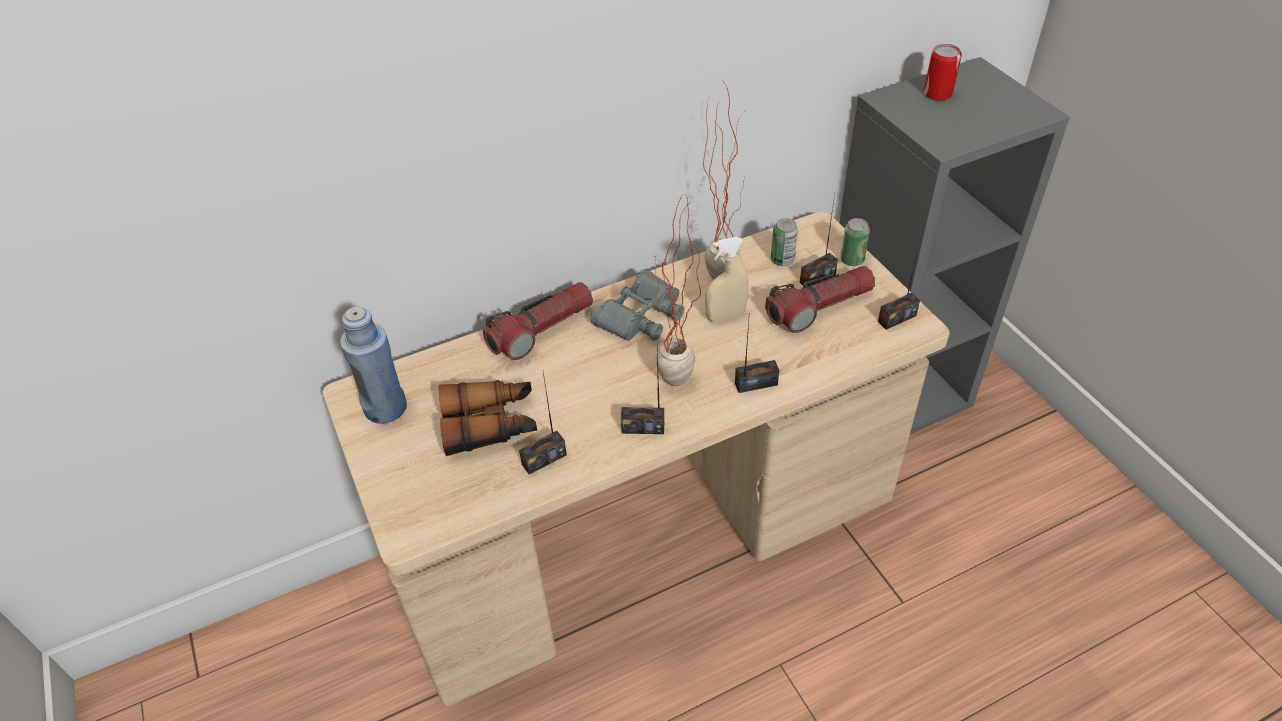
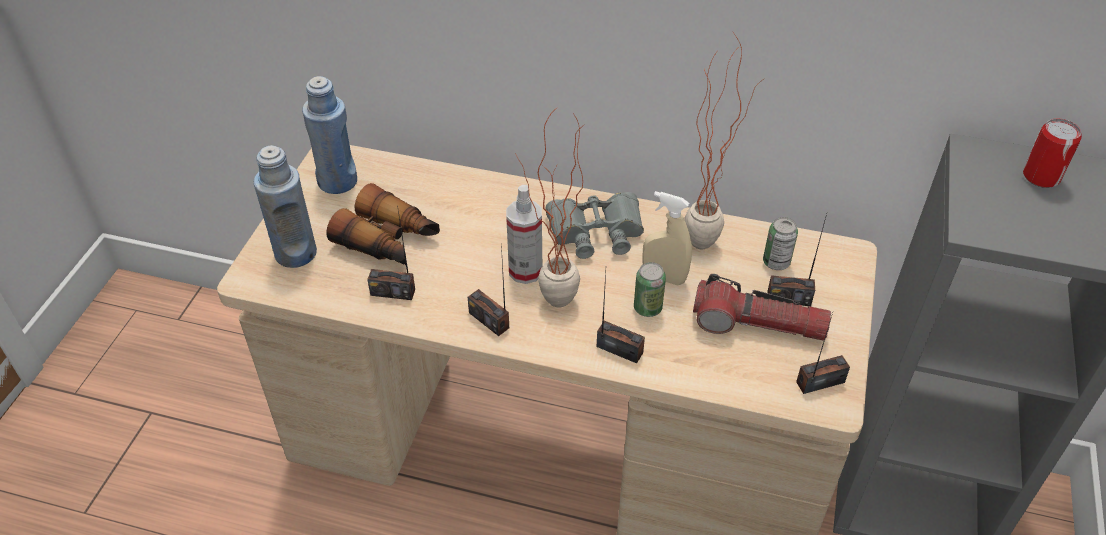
camera: 40 degrees right, 0 degrees up
flashlight [483,282,593,360] -> none
can [840,218,870,266] -> can moved to [634,262,666,317]
radio [878,230,923,330] -> radio turned 150 degrees clockwise [796,313,850,394]
none -> blue bottle [254,145,317,268]
none -> spray bottle [506,185,542,284]

